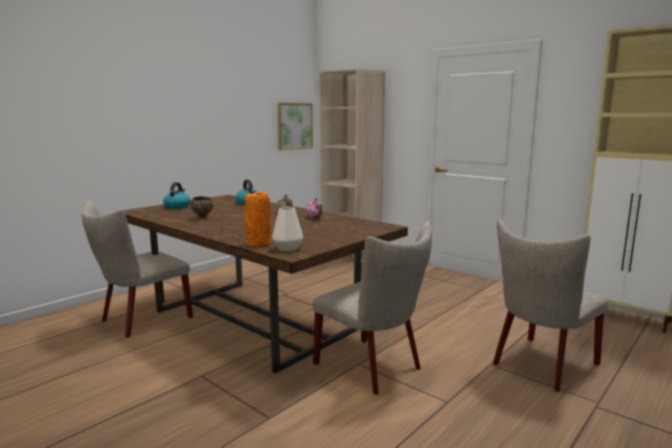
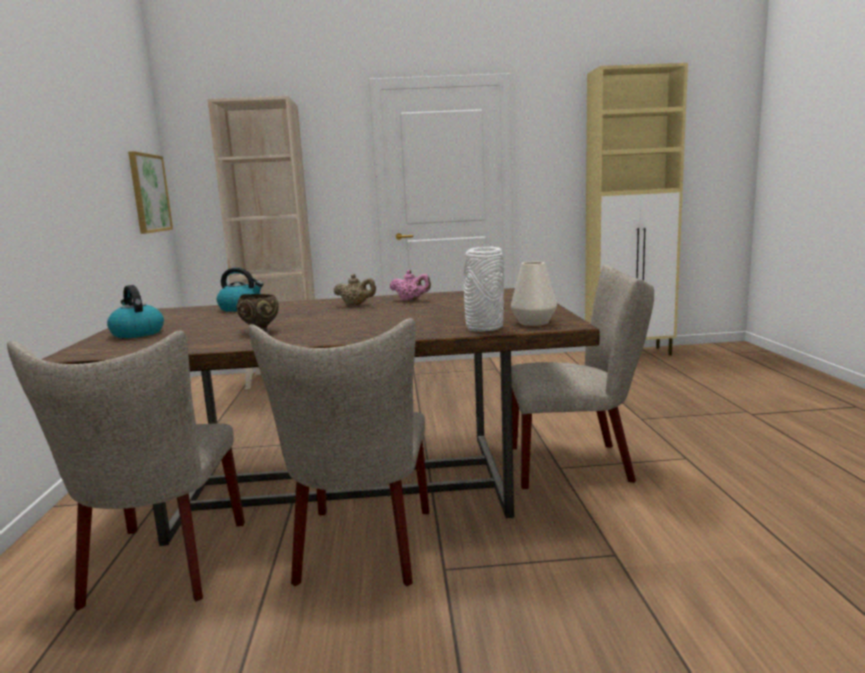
camera: 45 degrees left, 0 degrees up
orange vase [245,192,271,247] -> white vase [463,247,504,332]
beige chair [493,219,608,392] -> beige chair moved to [249,318,429,586]

